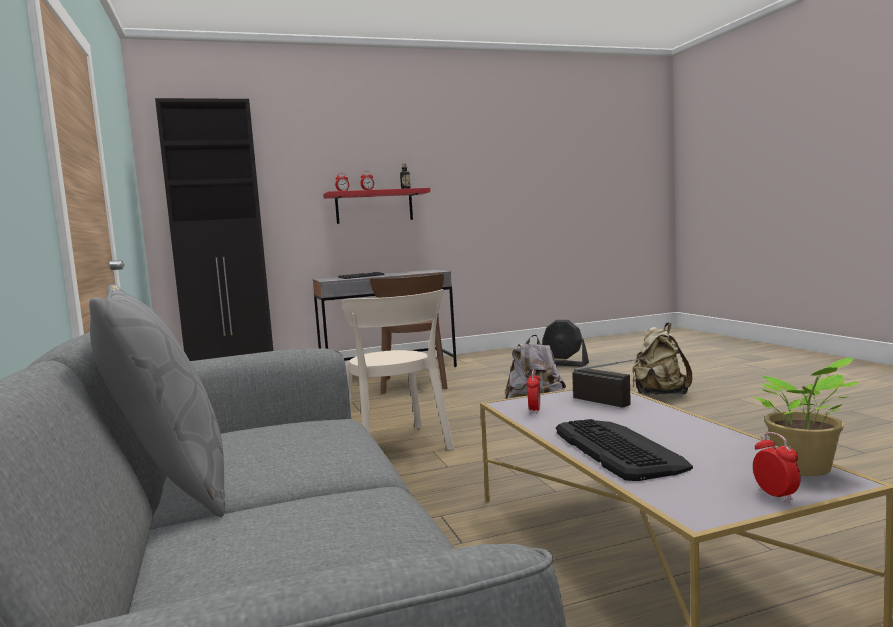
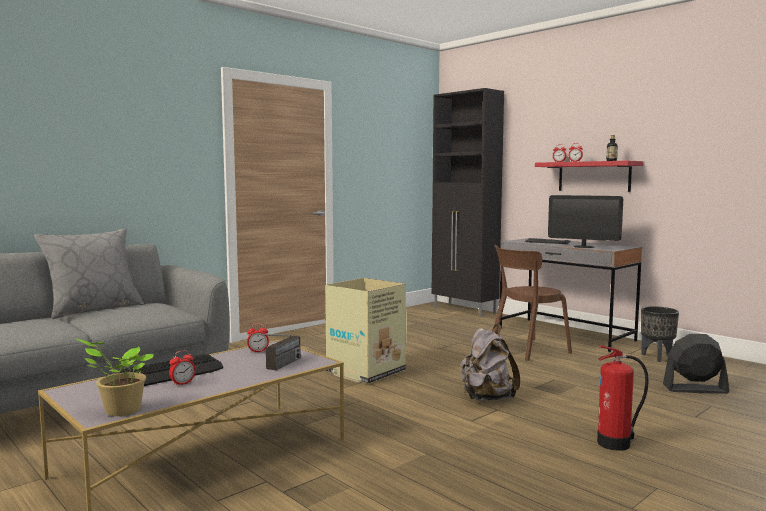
camera: 65 degrees right, 0 degrees up
beige chair [343,289,454,450] -> cardboard box [325,278,407,384]
black fan [542,320,589,367] -> black fan turned 90 degrees clockwise [663,334,729,394]
beige backpack [633,322,692,395] -> fire extinguisher [597,345,648,451]
alarm clock [753,432,801,502] -> alarm clock moved to [169,350,196,386]
none -> monitor [548,195,623,248]
none -> black planter [641,306,679,362]

